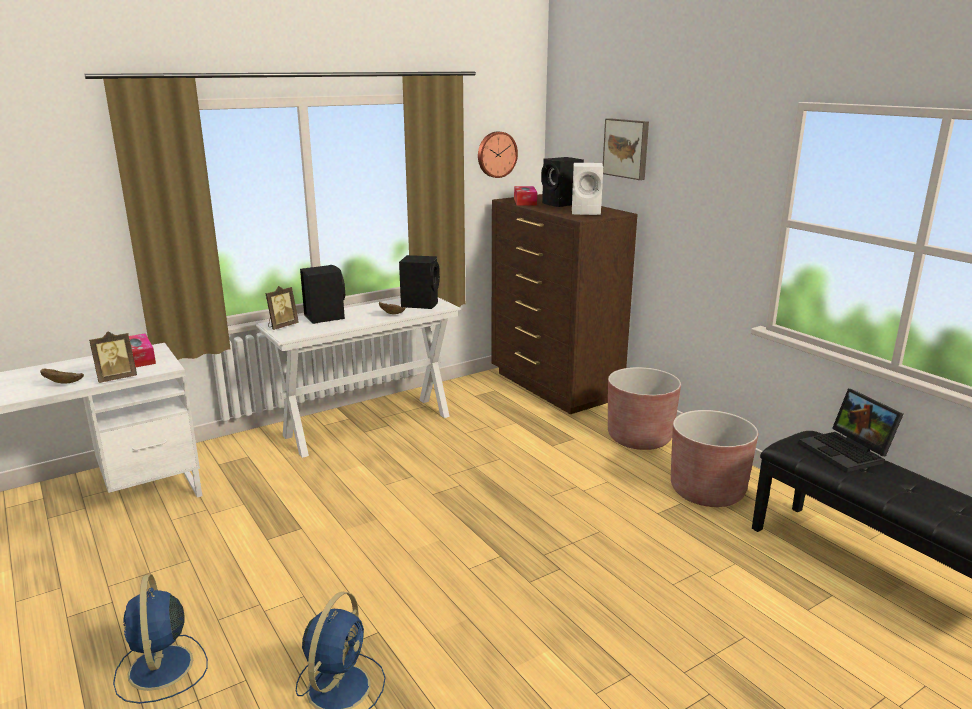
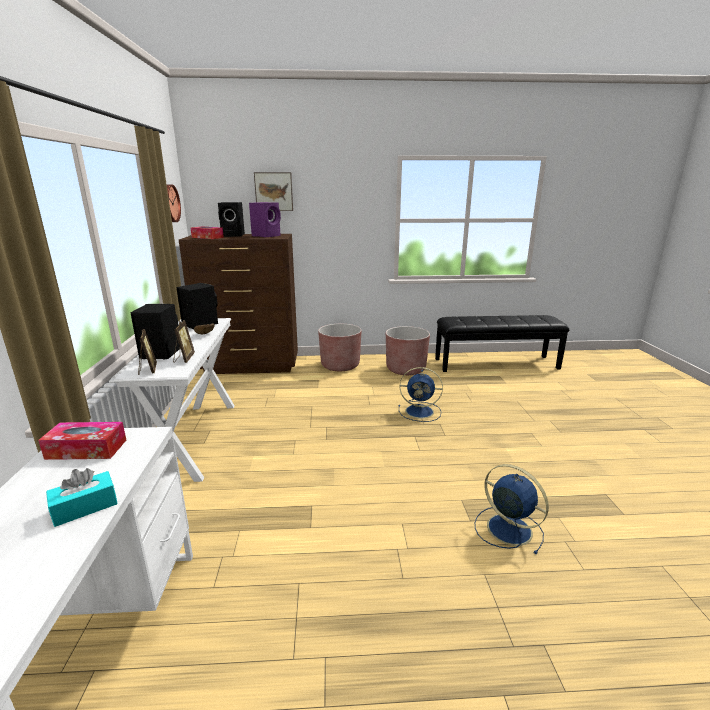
camera: 60 degrees left, 0 degrees up
brown bowl [40,369,84,384] -> turquoise tissue box [46,468,118,527]
picture frame [89,332,137,383] -> picture frame moved to [173,320,195,363]
blue fan [113,574,208,704] -> blue fan moved to [399,367,443,422]
white speaker [572,163,603,215] -> purple speaker [249,202,281,237]
laptop [799,389,904,472] -> none

